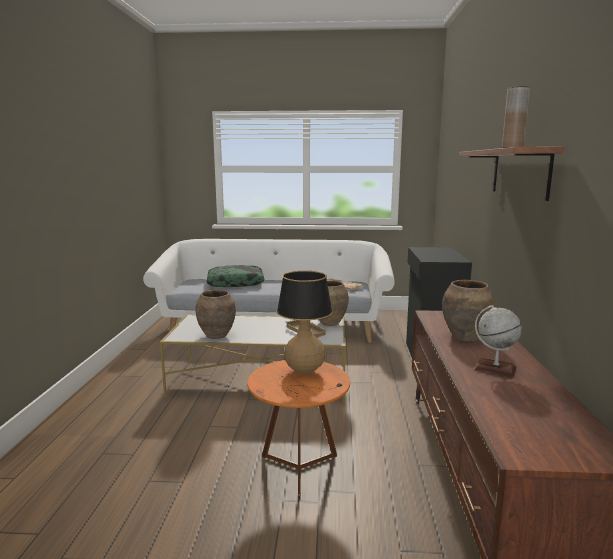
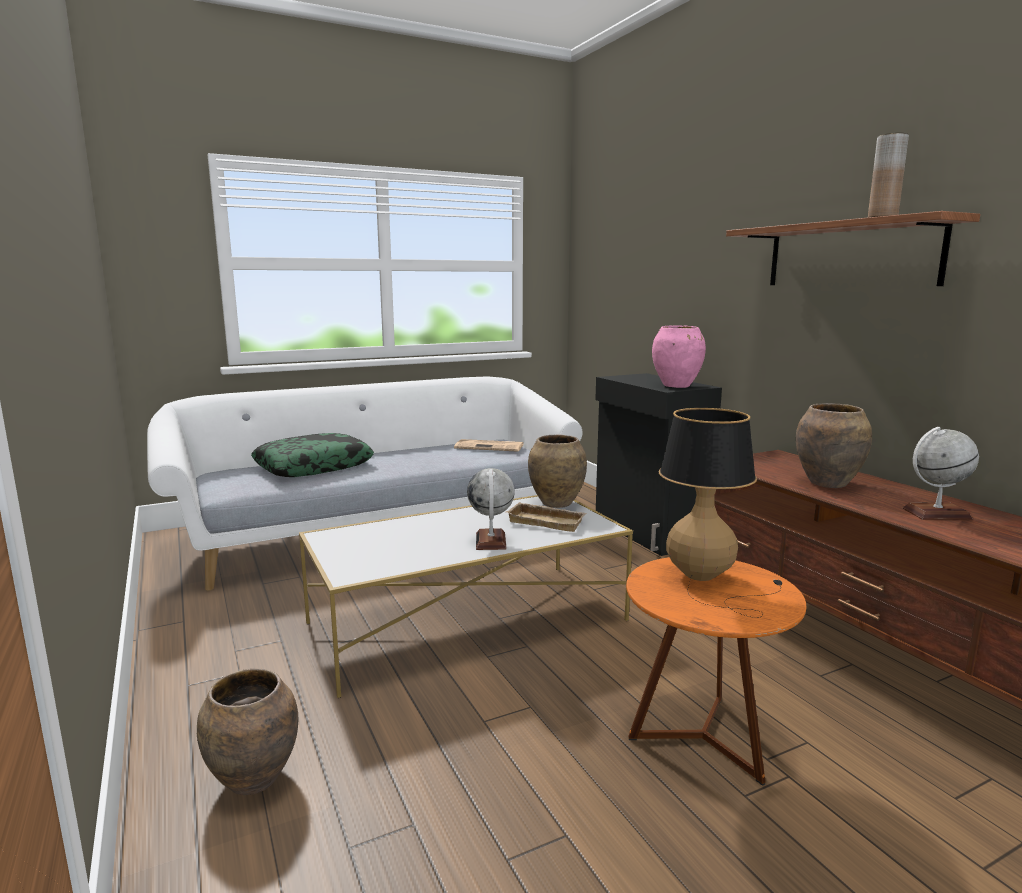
camera: 30 degrees left, 0 degrees up
brown vase [195,290,236,339] -> brown vase moved to [197,669,298,795]
none -> globe [467,468,515,550]
none -> pink vase [652,325,706,388]

